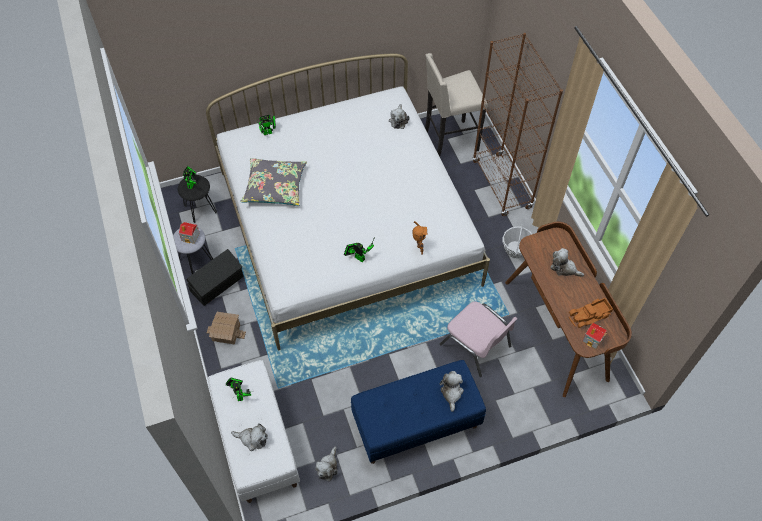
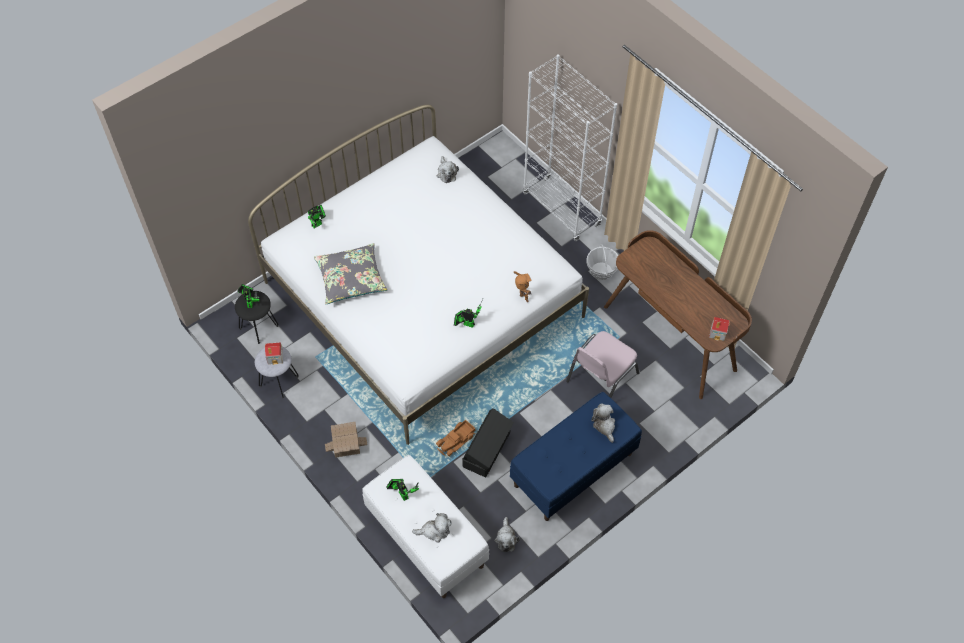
camera: 20 degrees left, 0 degrees up
black storage box [187,249,244,306] -> black storage box moved to [462,408,514,477]
beige stool [425,53,487,157] -> none
pink chair [440,301,518,377] -> pink chair turned 105 degrees clockwise [566,331,639,398]
brown bookcase [472,33,563,216] -> white bookcase [523,54,617,241]
plush toy [551,248,584,277] -> none
toy truck [569,298,613,328] -> toy truck moved to [436,419,475,456]

